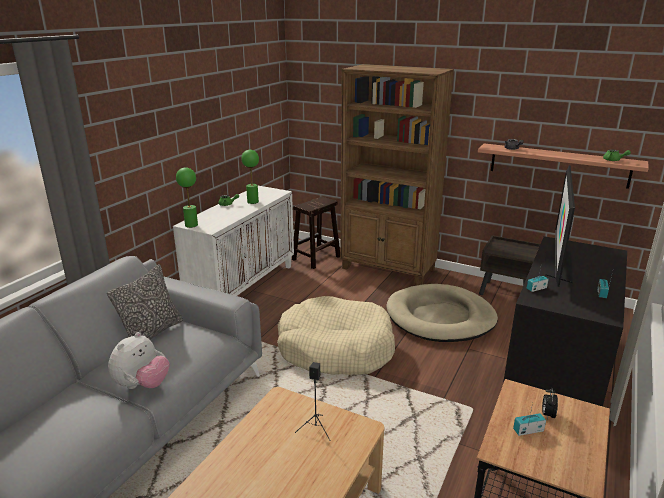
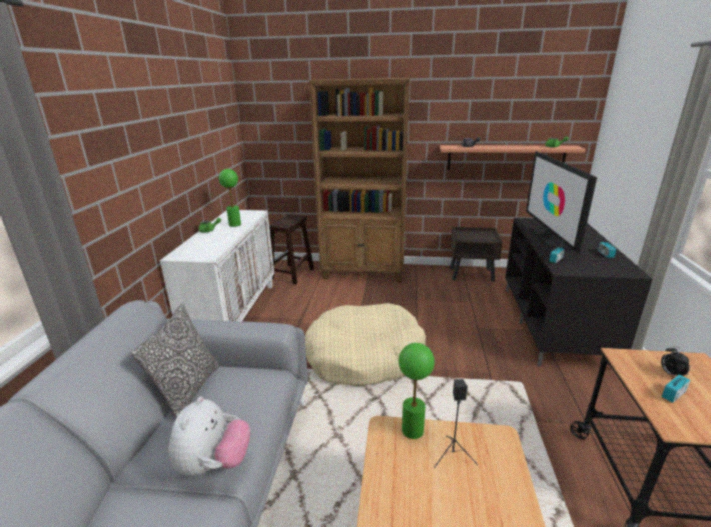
camera: 20 degrees left, 0 degrees up
green table lamp [176,167,198,228] -> green table lamp moved to [399,343,435,439]
beige dog bed [386,284,498,342] -> none

